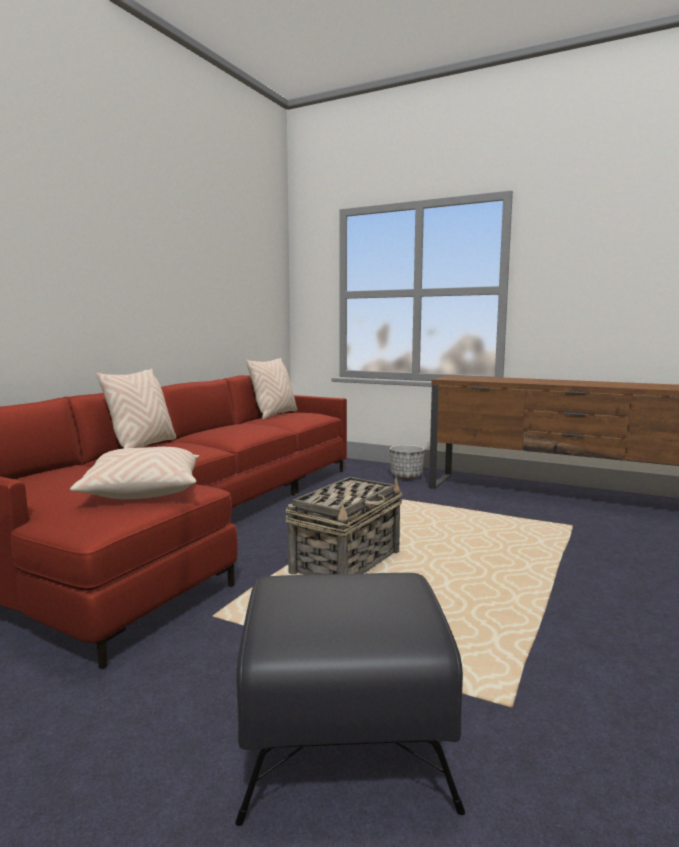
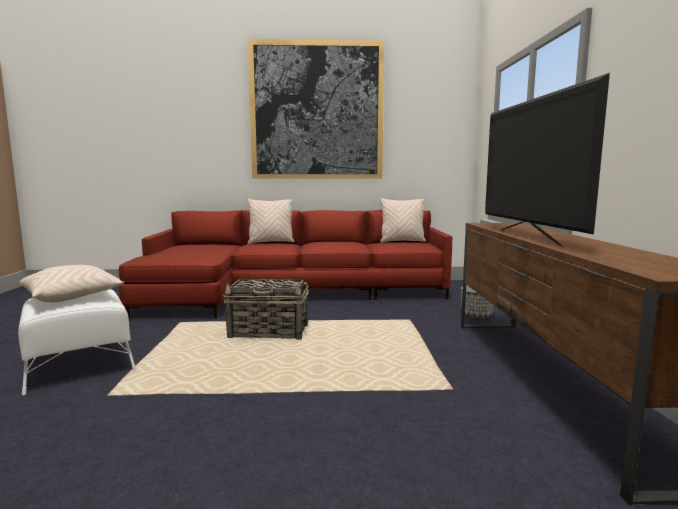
camera: 60 degrees right, 0 degrees up
beige pillow [70,447,199,499] -> beige pillow moved to [19,265,124,302]
black ottoman [235,573,465,826] -> white ottoman [18,289,136,395]
none -> picture [248,39,385,179]
none -> television [485,73,610,247]

